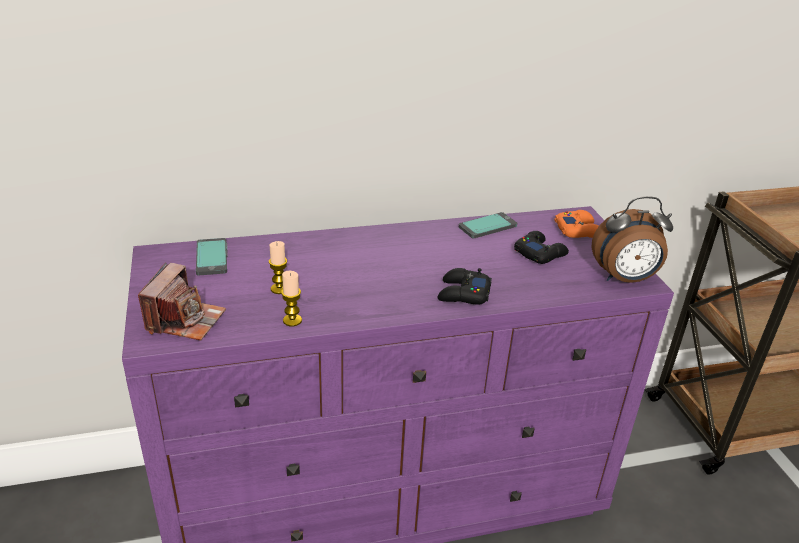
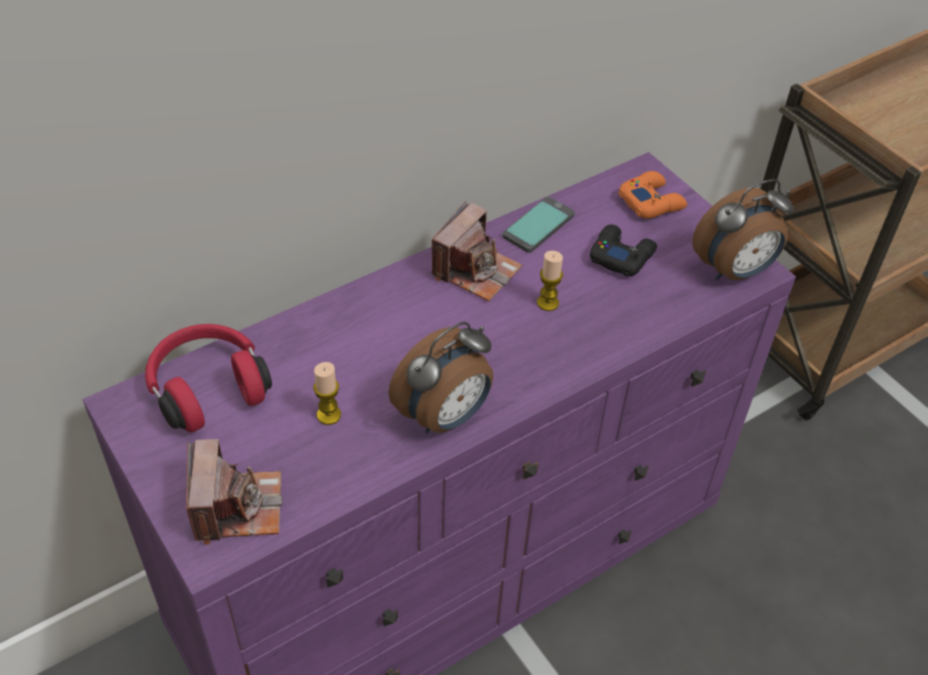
camera: 20 degrees left, 15 degrees up
phone [196,238,228,275] -> red headphones [145,324,272,432]
candle [281,271,302,326] -> candle moved to [537,251,563,311]
black game controller [438,268,492,305] -> none
none -> alarm clock [388,322,493,433]
none -> camera [432,201,522,302]

